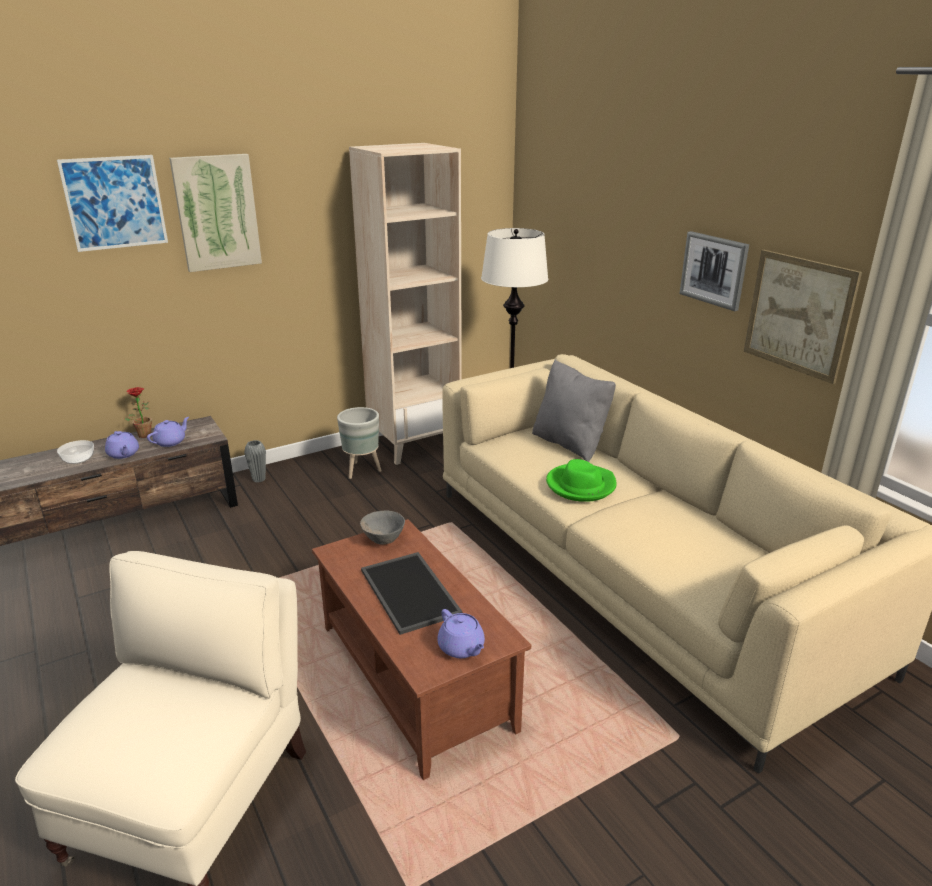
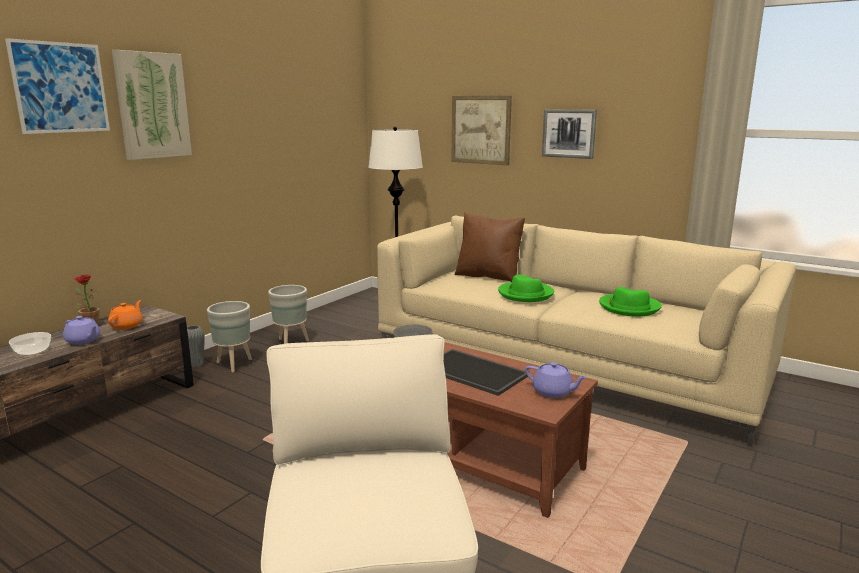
camera: 25 degrees left, 10 degrees down
purple teapot [147,417,189,447] -> orange teapot [108,300,143,330]
beige bookcase [349,143,462,465] -> none
grey pillow [532,360,616,462] -> brown pillow [454,212,525,282]
picture [744,250,862,384] -> picture moved to [451,96,512,165]
none -> grey planter [207,301,252,372]
none -> green hat [599,287,662,316]

